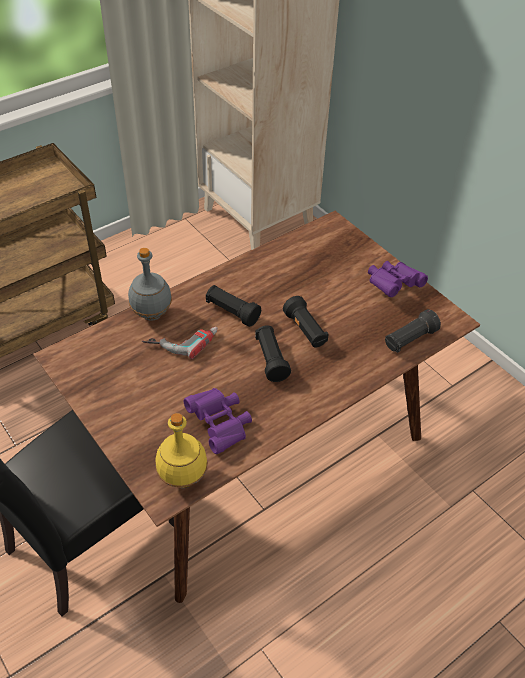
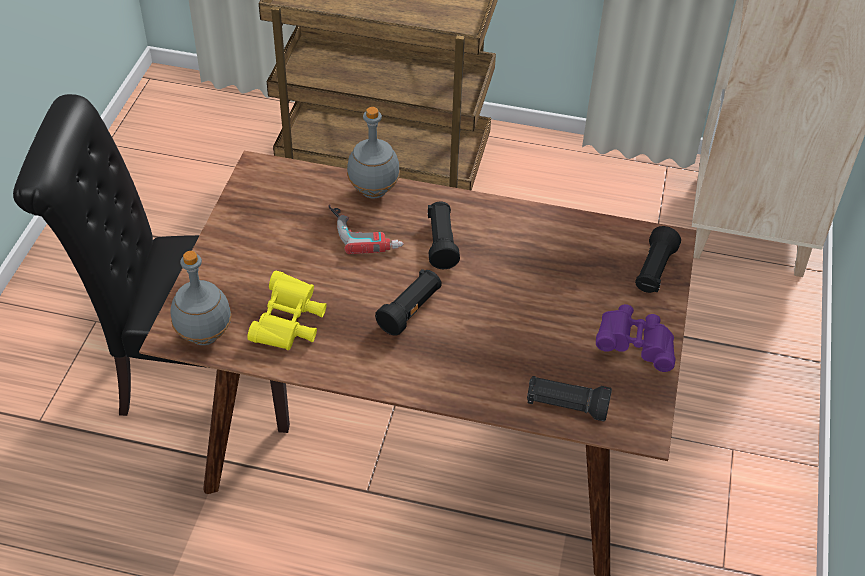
camera: 50 degrees right, 0 degrees up
yellow bottle [155,413,208,488] -> grey bottle [170,251,232,345]
purple binoculars [184,388,252,454] -> yellow binoculars [247,271,327,350]
black flashlight [283,296,329,347] -> black flashlight moved to [635,226,681,293]

